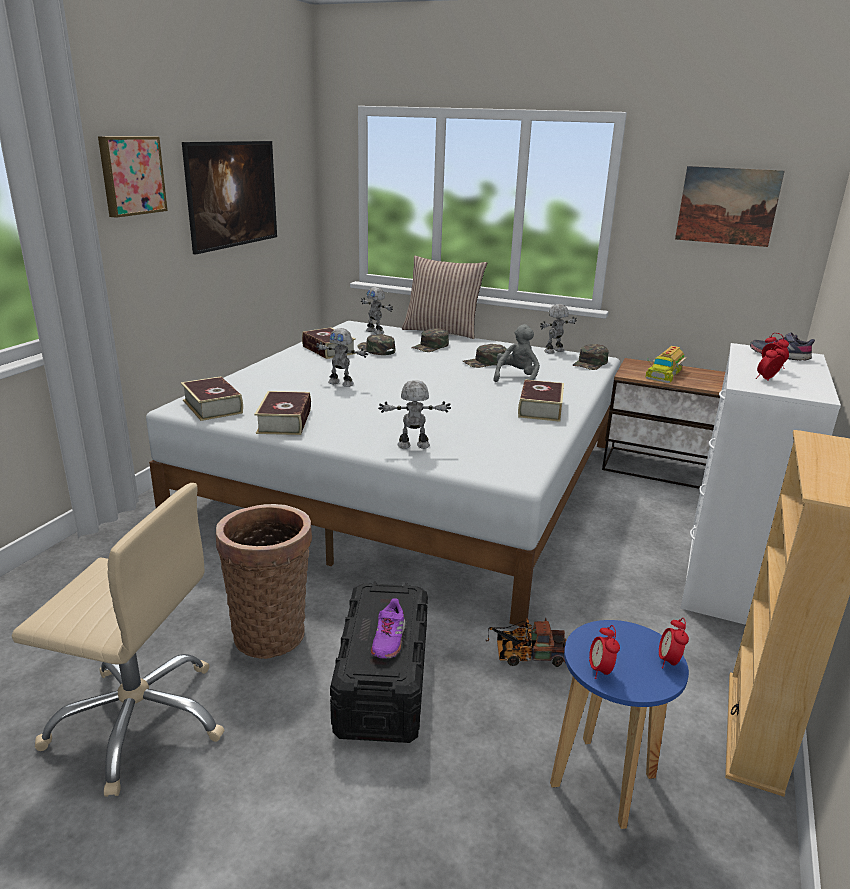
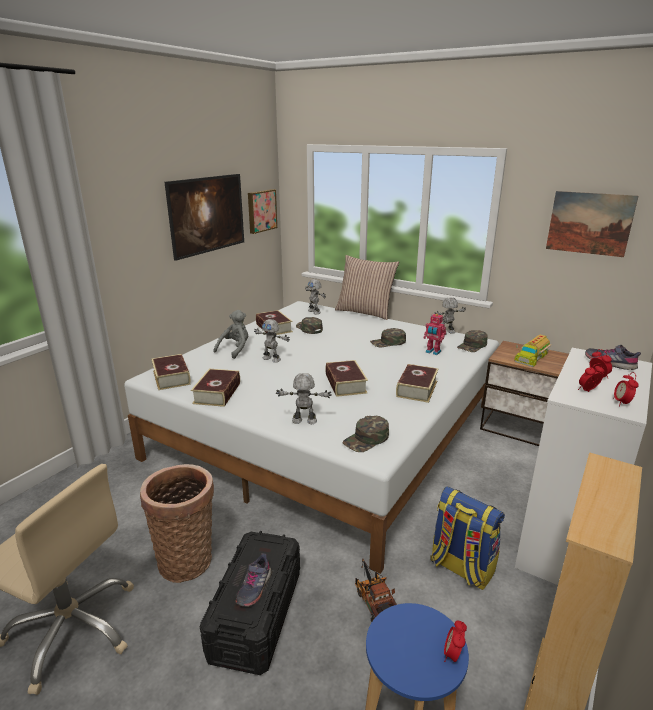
camera: 10 degrees right, 0 degrees up
picture [98,136,168,218] -> picture moved to [248,189,277,234]
purple shoe [371,598,406,659] -> grey shoe [236,553,272,607]
green cap [411,328,449,352] -> green cap moved to [343,416,389,452]
toy truck [486,618,567,667] -> toy truck turned 60 degrees clockwise [355,559,397,622]
grey plush toy [493,324,540,382] -> grey plush toy moved to [214,310,248,359]
alarm clock [589,625,620,679] -> alarm clock moved to [613,372,639,406]
none -> book [325,360,368,397]
none -> toy robot [424,314,446,355]
none -> backpack [431,486,505,590]

